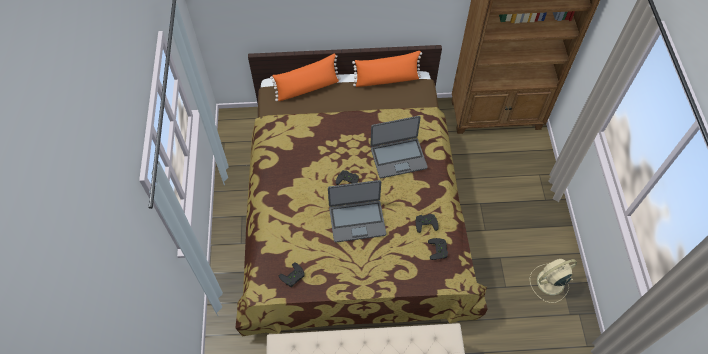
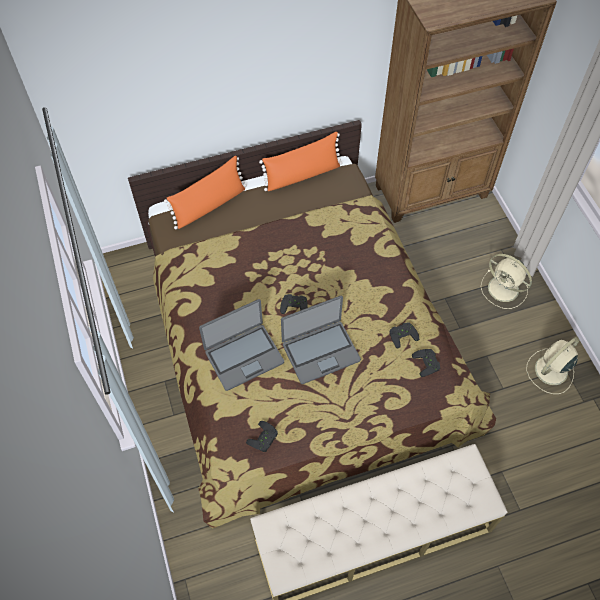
camera: 15 degrees left, 0 degrees up
laptop [370,116,428,178] -> laptop moved to [199,299,284,391]
none -> beige fan [480,254,532,309]

